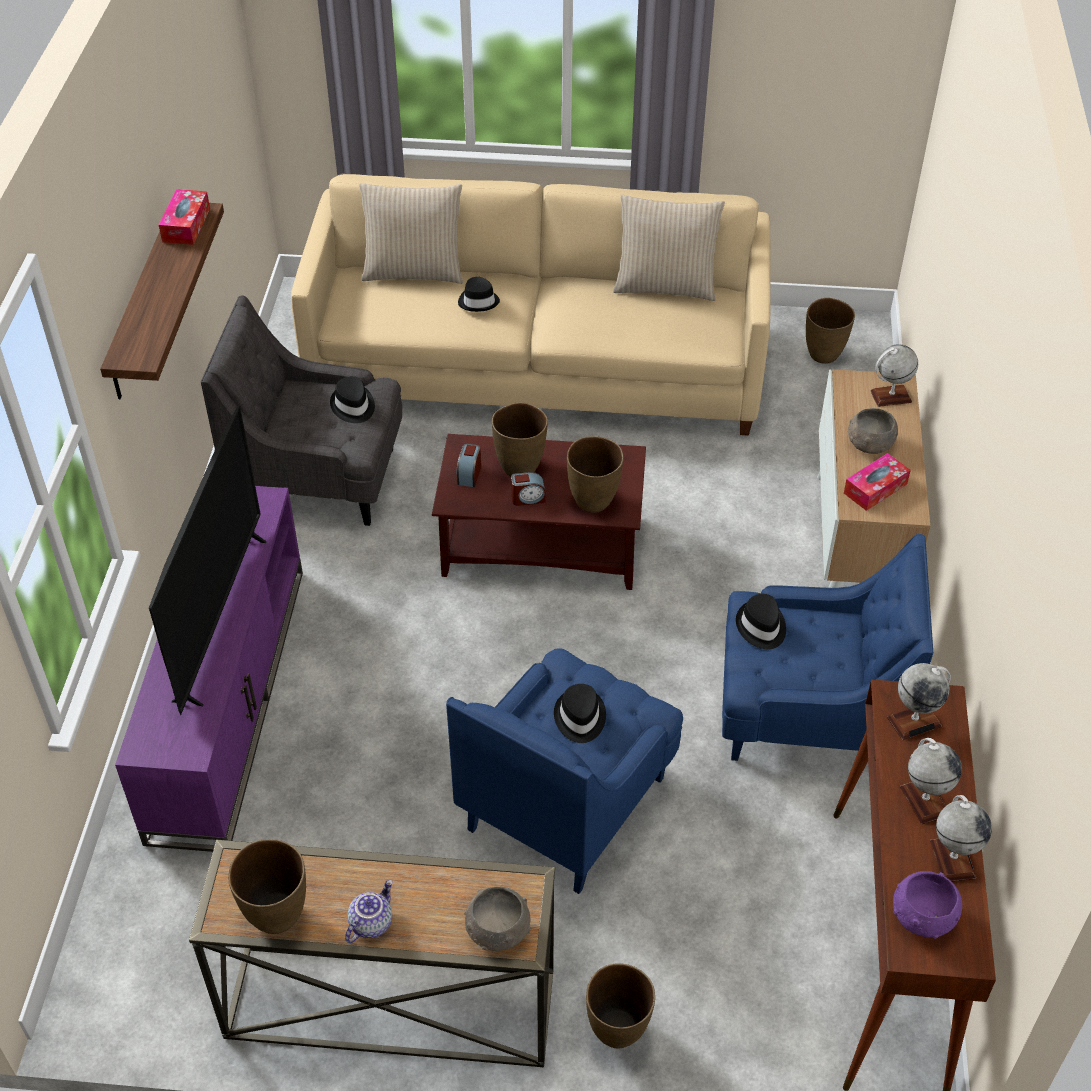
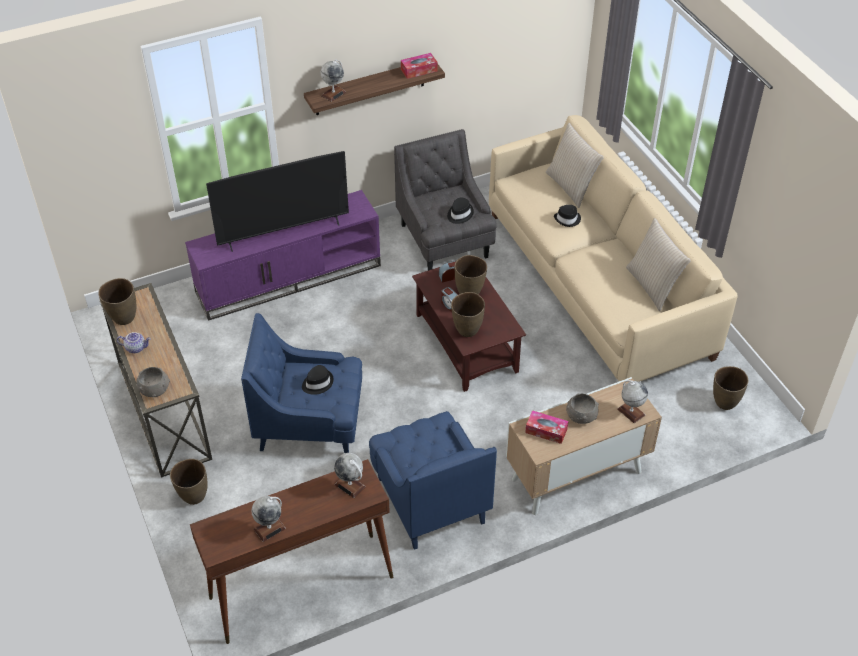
camera: 60 degrees right, 0 degrees up
black hat [736,594,786,649] -> none
purple bowl [893,871,962,939] -> none
globe [900,738,962,824] -> globe moved to [320,59,346,102]

